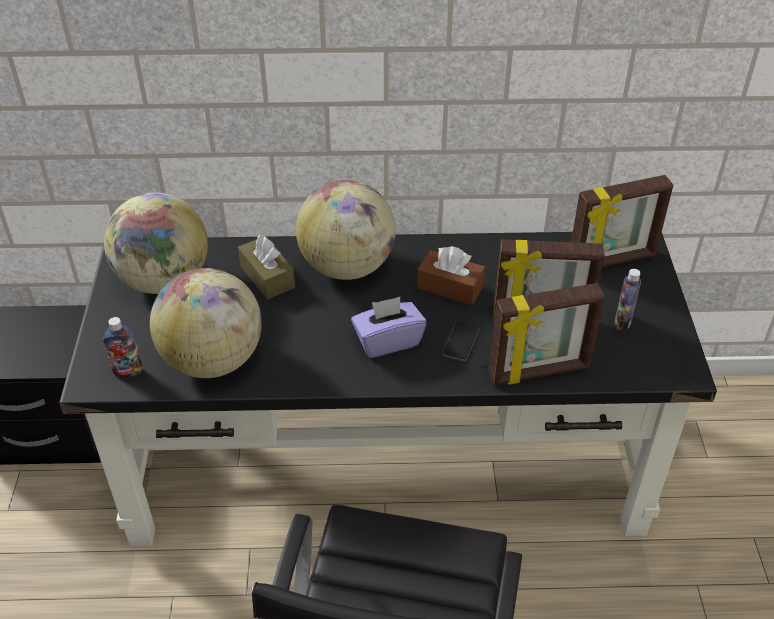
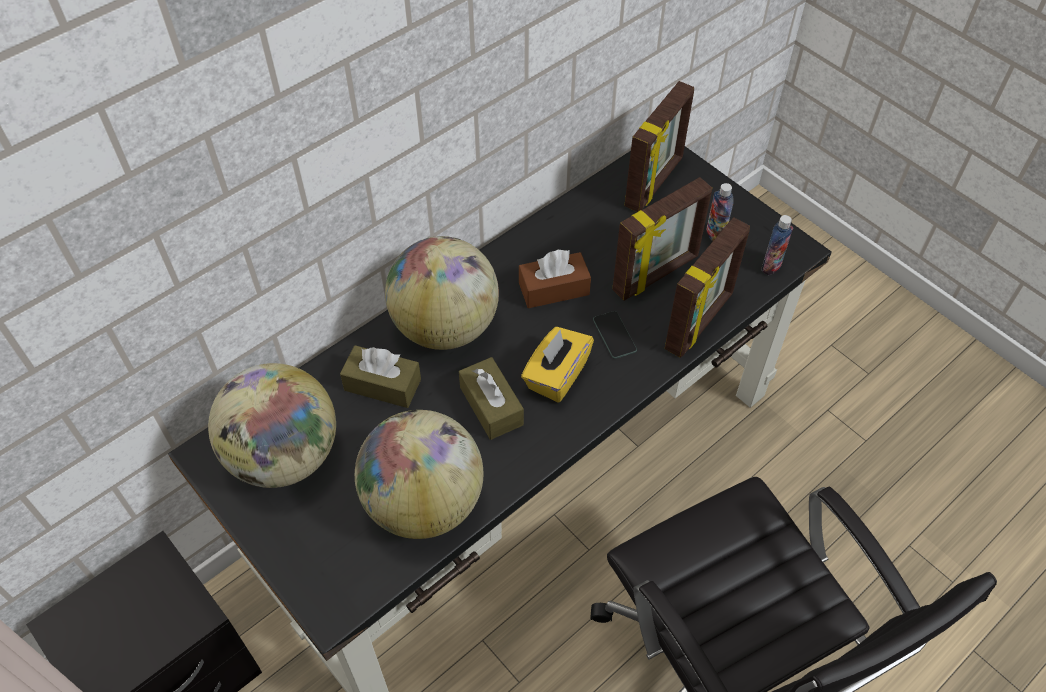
camera: 40 degrees left, 10 degrees up
bottle [103,317,142,378] -> bottle moved to [762,215,793,275]
purple tissue box [351,297,427,358] -> yellow tissue box [521,327,594,402]
none -> brown tissue box [459,357,524,440]

